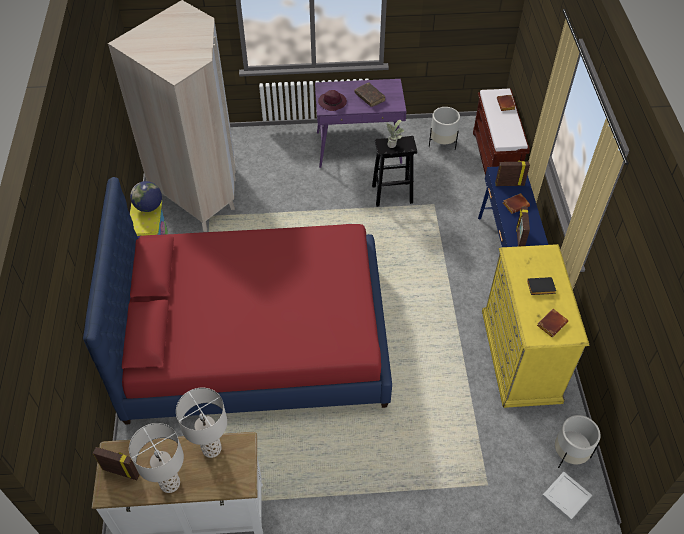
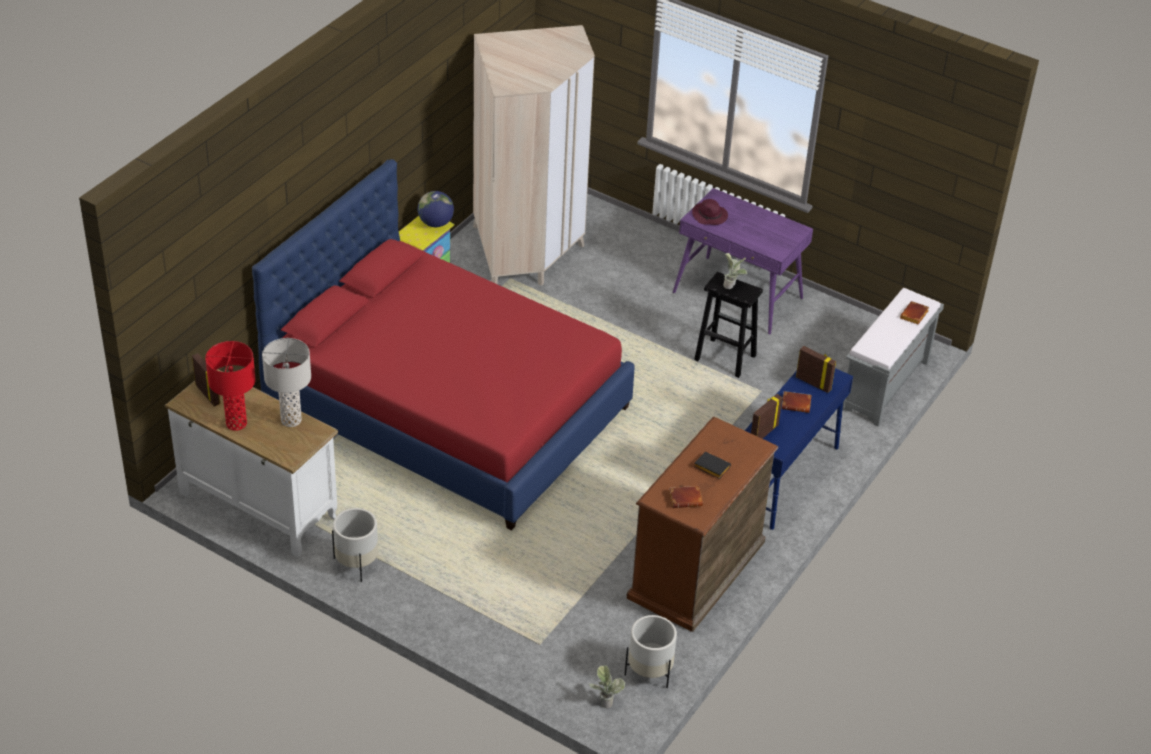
camera: 35 degrees right, 10 degrees down
white table lamp [129,423,184,493] -> red table lamp [205,341,256,431]
brown book [354,82,385,107] -> none
white planter [429,107,460,150] -> white planter moved to [332,508,378,582]
brown bench [473,89,530,175] -> grey bench [842,288,944,426]
yellow dresser [482,244,590,408] -> brown dresser [626,417,778,632]
white tray [542,472,592,521] -> potted plant [589,665,625,708]

